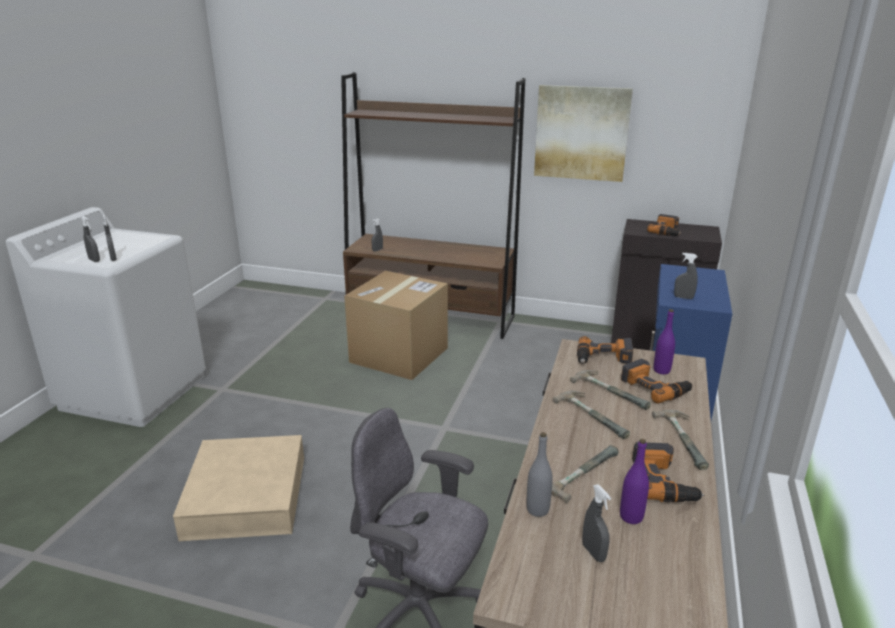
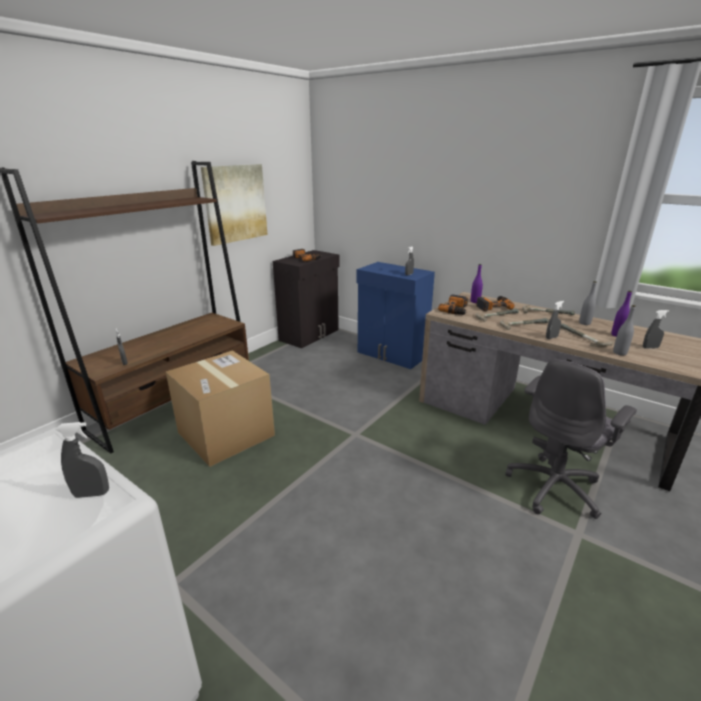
camera: 70 degrees left, 0 degrees up
grey spray bottle [81,216,100,262] -> grey spray bottle moved to [546,301,564,339]
beige storage box [173,435,304,541] -> none
power drill [632,442,704,502] -> grey bottle [579,281,597,325]

